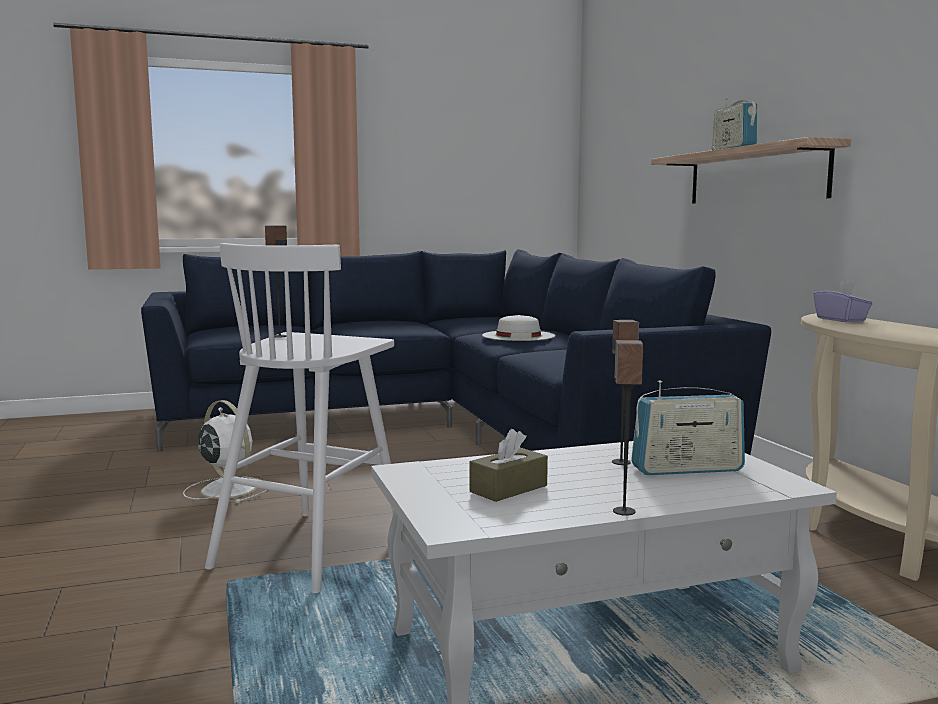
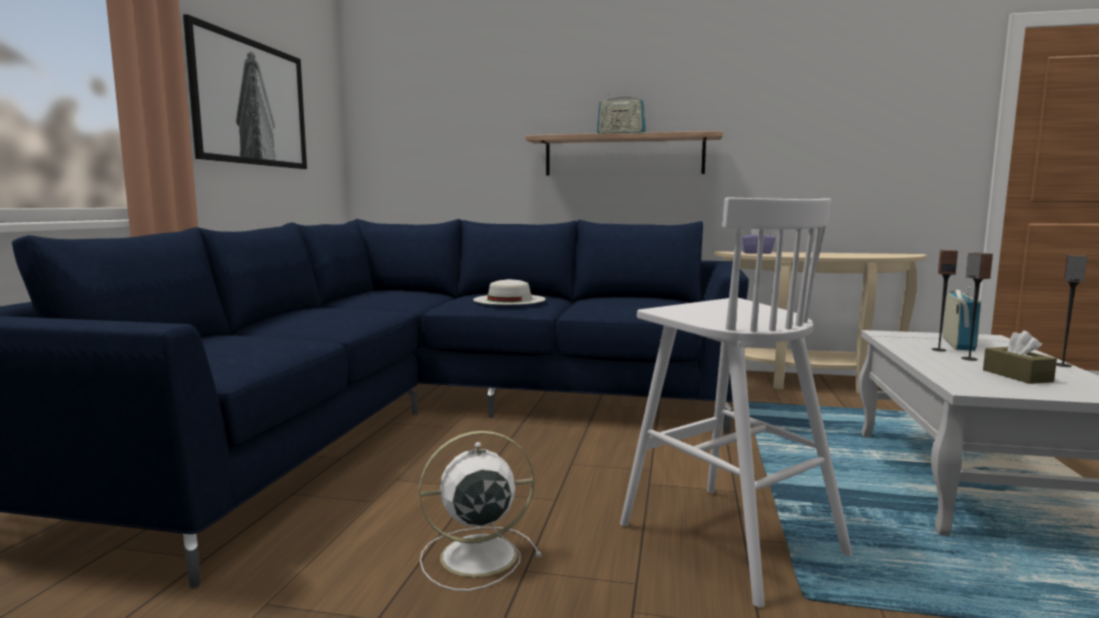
camera: 60 degrees left, 0 degrees up
speaker [265,226,287,338] -> speaker moved to [961,253,993,361]
none -> picture [183,14,307,169]

